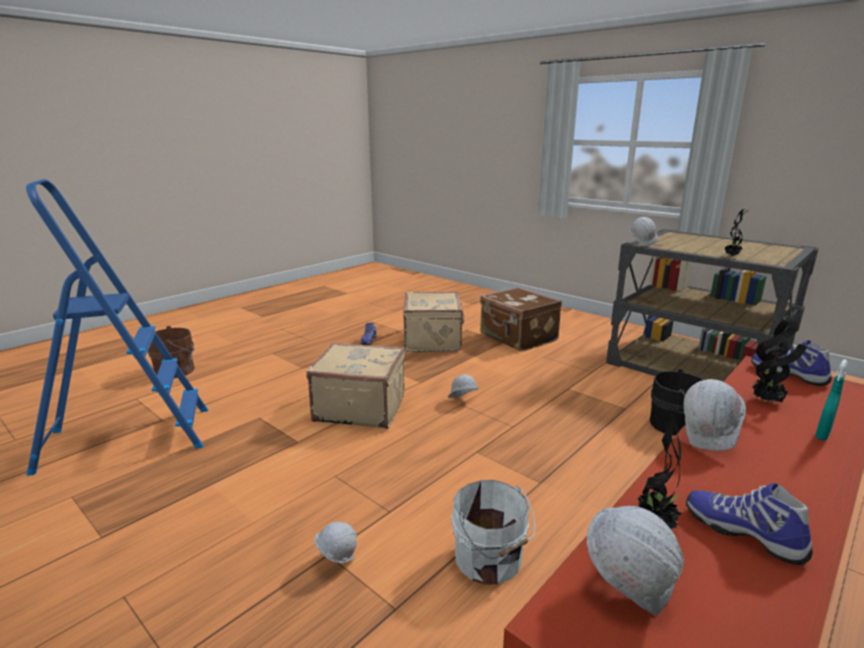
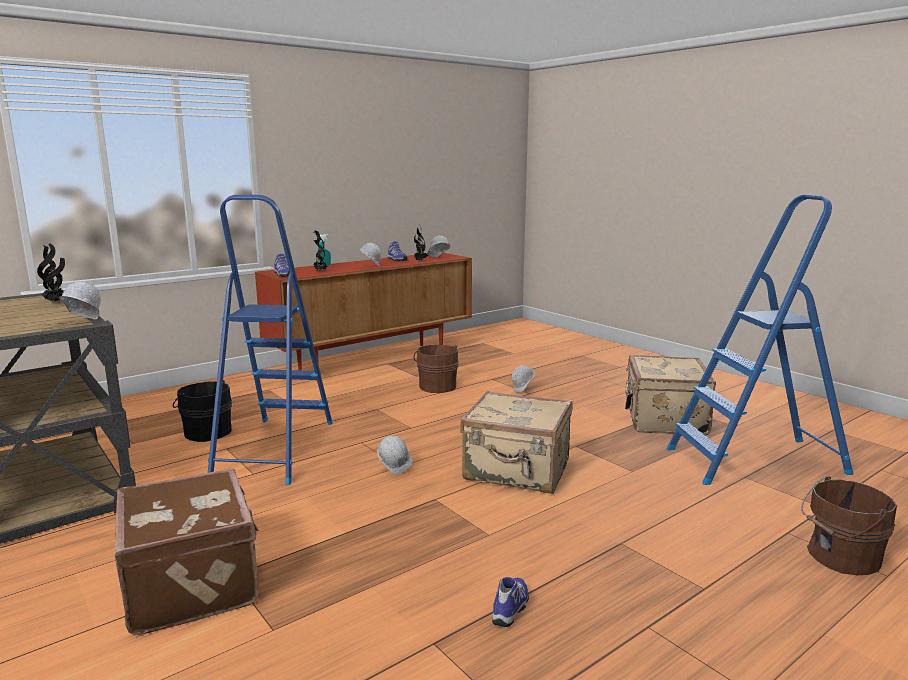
camera: 170 degrees left, 5 degrees down
beige suitcase [403,292,465,352] -> beige suitcase moved to [625,355,716,435]
white bucket [451,480,536,585] -> brown bucket [413,345,459,393]
none -> blue step ladder [208,195,333,485]

